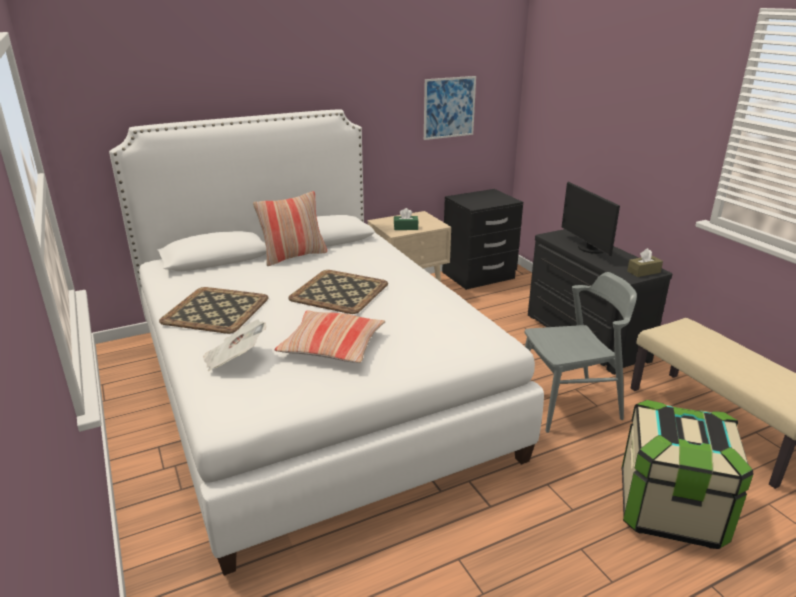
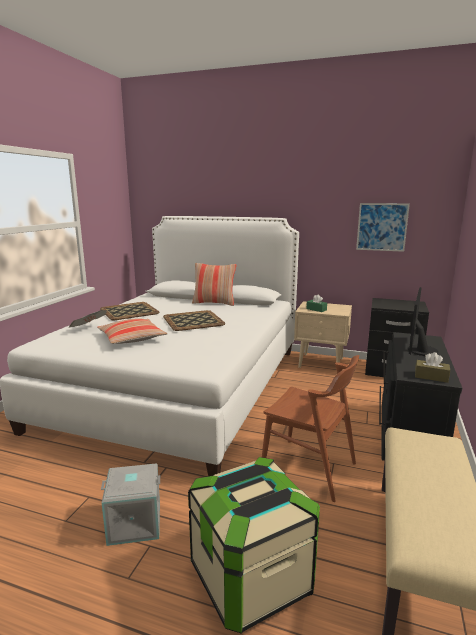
camera: 45 degrees right, 10 degrees down
grey chair [524,272,637,433] -> brown chair [262,355,359,502]
none -> grey storage box [101,464,160,546]

